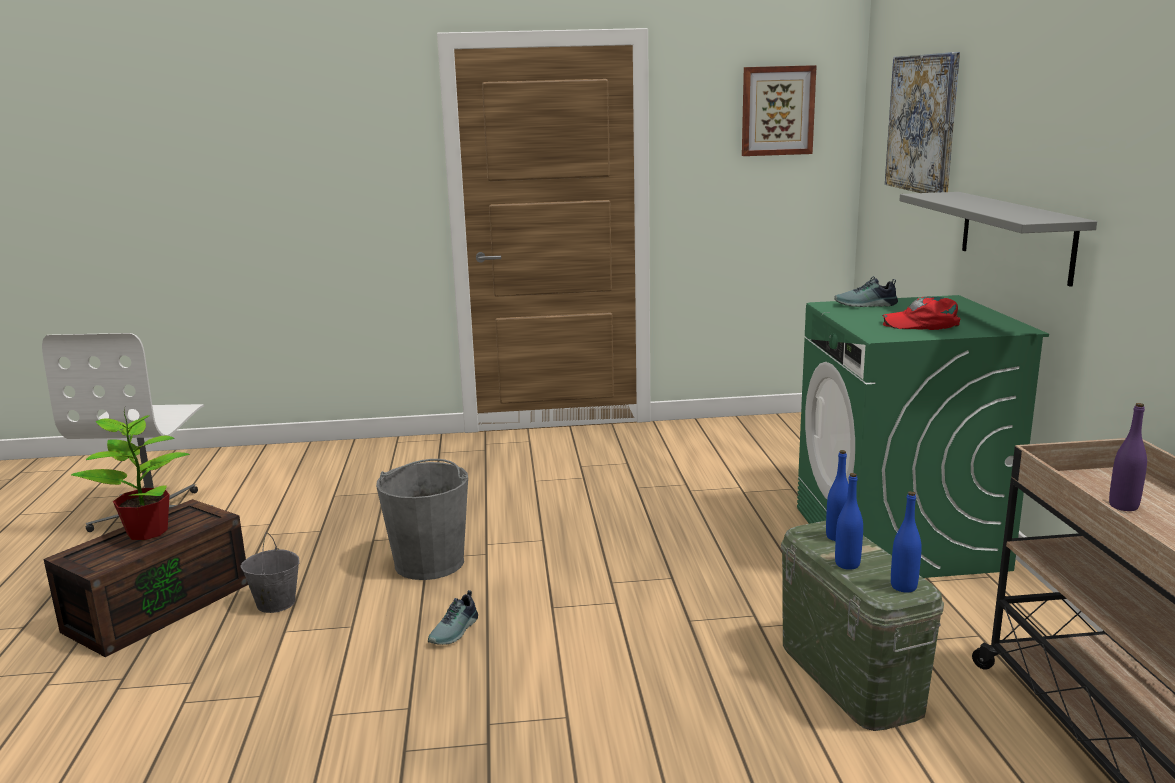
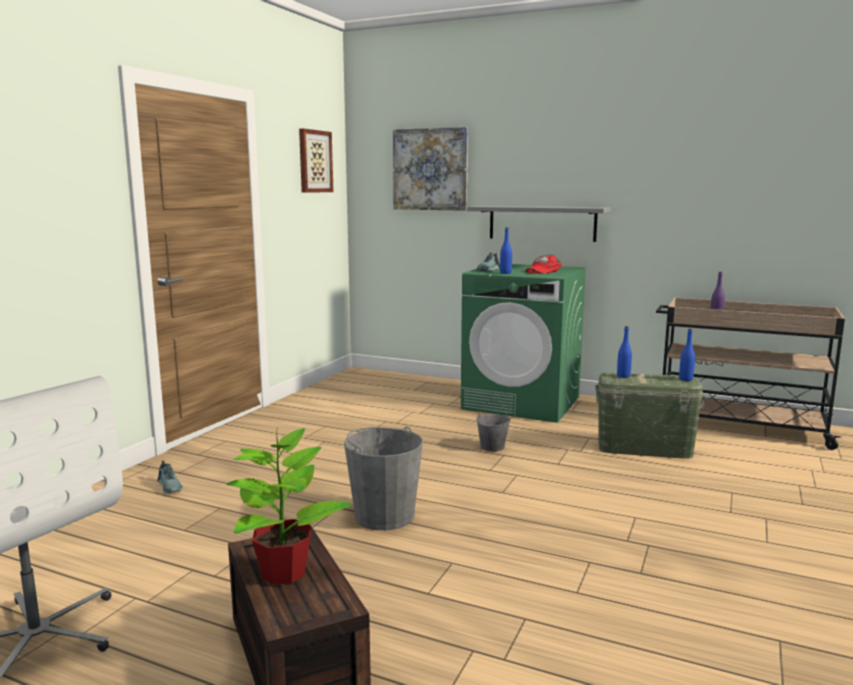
camera: 60 degrees left, 5 degrees down
grey bucket [240,533,300,613] -> grey bucket moved to [476,399,511,451]
shoe [428,590,478,645] -> shoe moved to [158,461,183,494]
blue bottle [835,473,863,570] -> blue bottle moved to [500,228,512,274]

